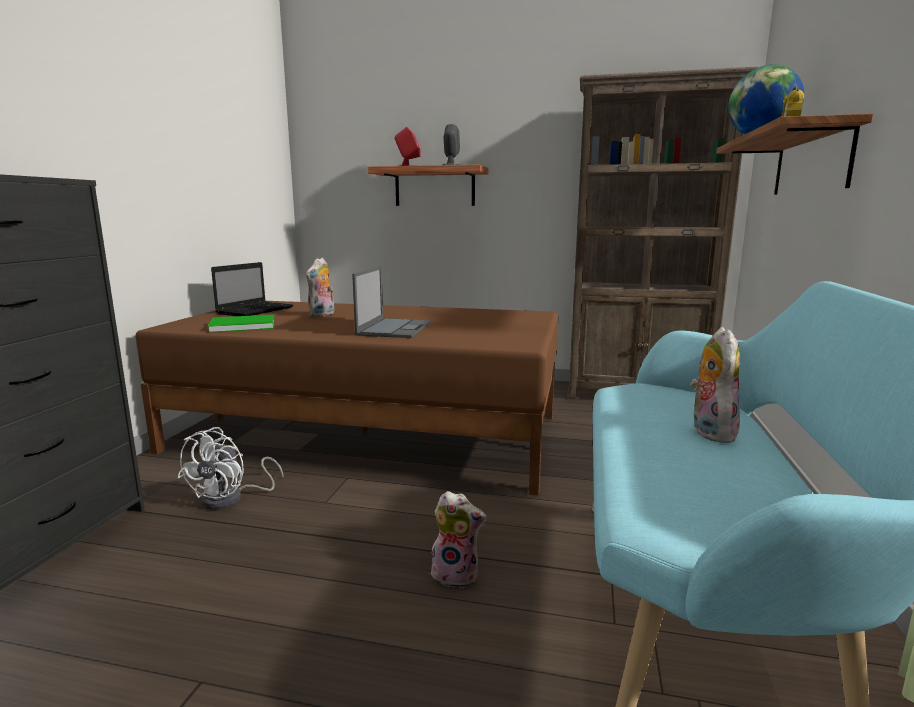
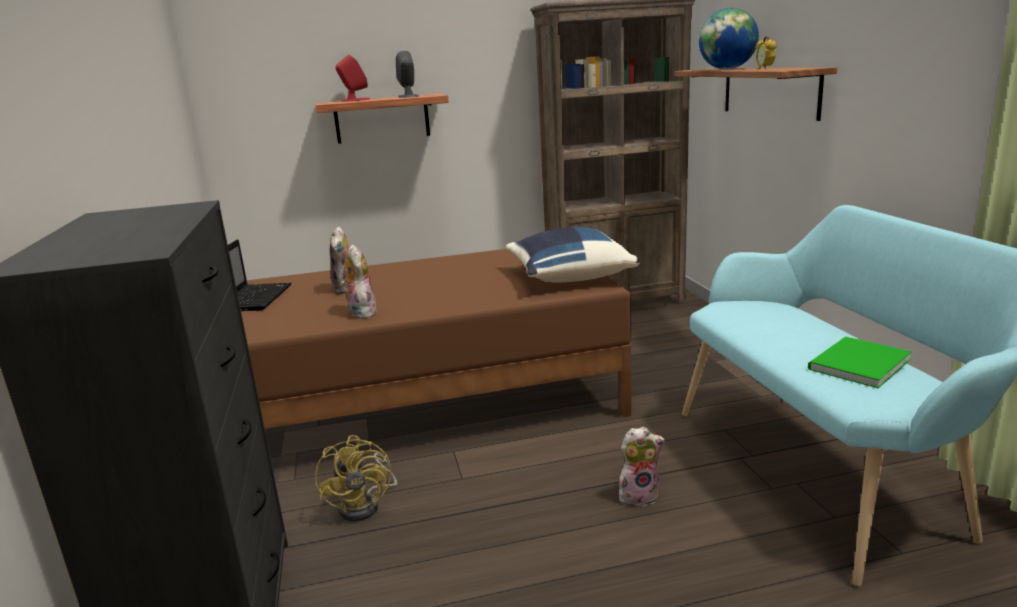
camera: 25 degrees left, 5 degrees up
white fan [178,427,284,510] -> yellow fan [315,435,397,521]
green book [208,315,274,332] -> green book moved to [808,336,912,388]
laptop [352,266,432,338] -> none
plush toy [690,327,740,443] -> plush toy moved to [341,244,378,319]
none -> blue pillow [506,227,640,283]

